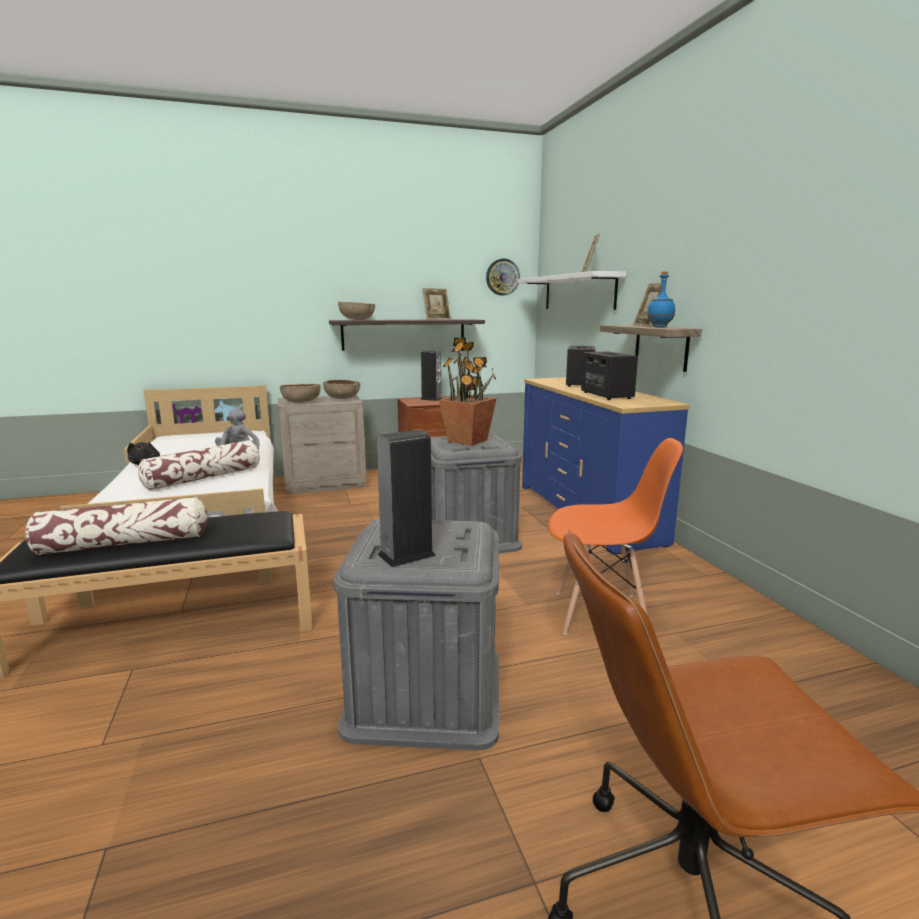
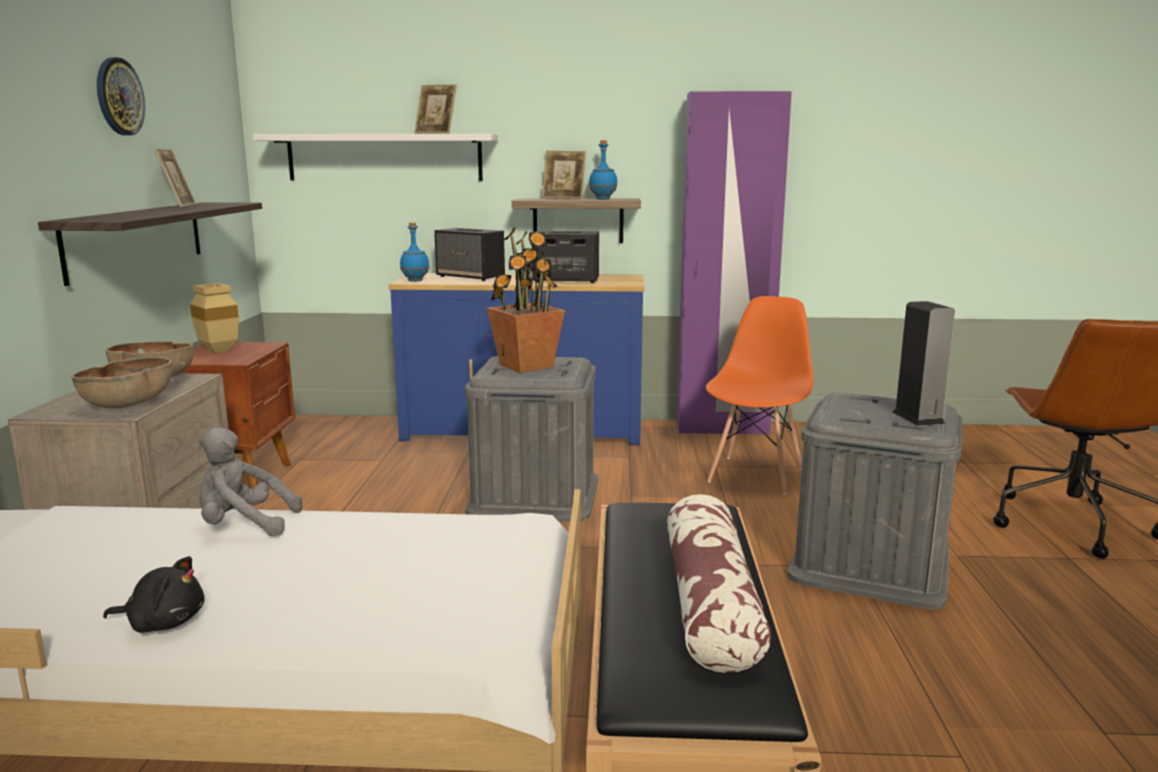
camera: 70 degrees left, 0 degrees up
pillow [138,440,260,491] -> none
brown bowl [338,302,375,320] -> none
speaker [420,350,442,401] -> beige vase [190,283,239,353]
wall clock [486,259,520,296] -> wall clock moved to [97,57,145,135]
none -> blue bottle [400,222,429,282]
none -> purple wardrobe [677,91,792,435]

